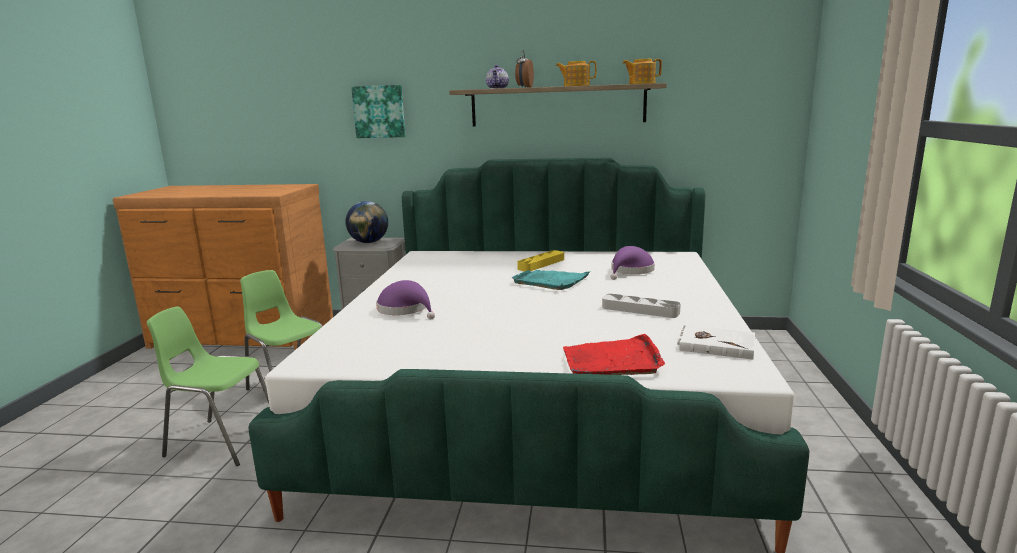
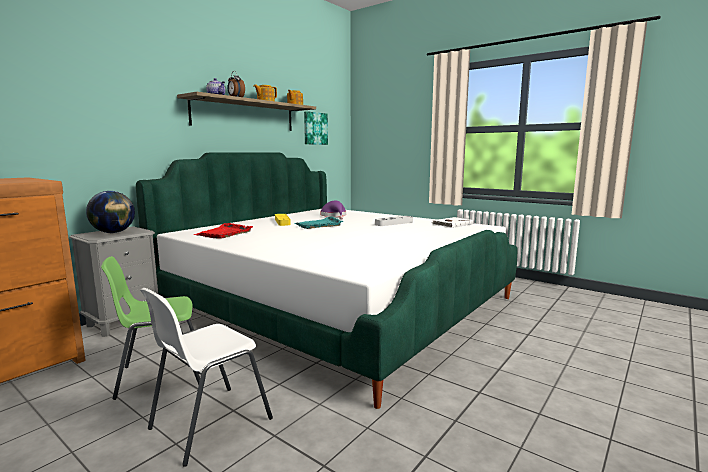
camera: 60 degrees left, 5 degrees down
green chair [147,306,269,466] -> white chair [140,288,273,467]
picture [351,85,405,138] -> picture moved to [304,111,328,145]
purple hat [376,280,435,319] -> none
red tray [563,334,665,375] -> red tray moved to [193,223,253,239]

